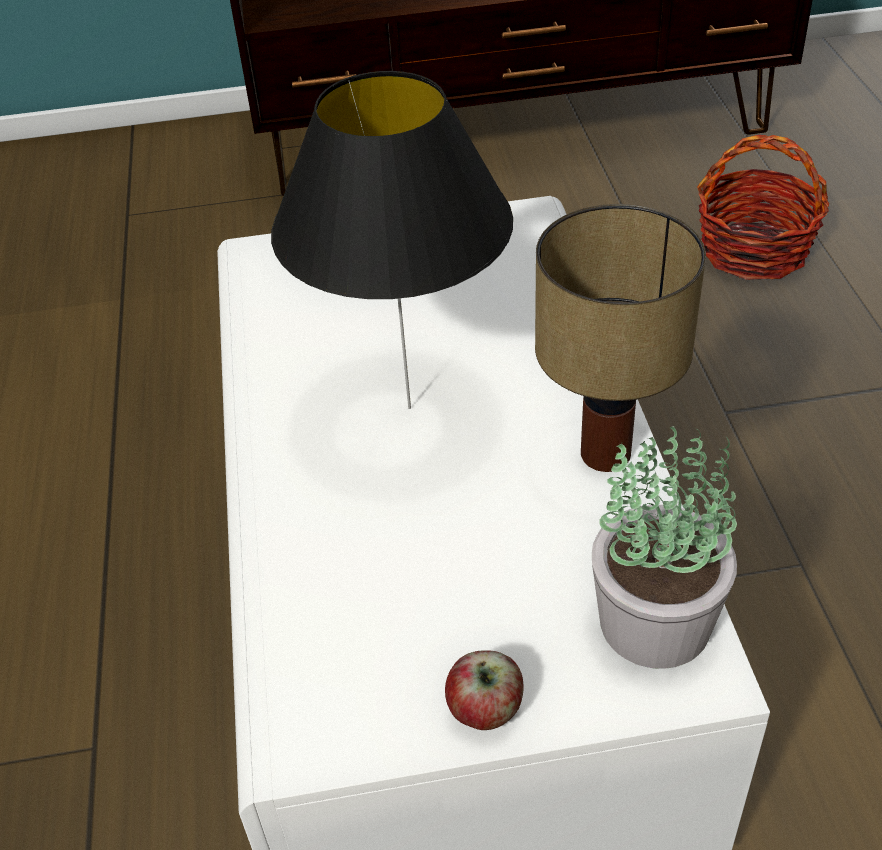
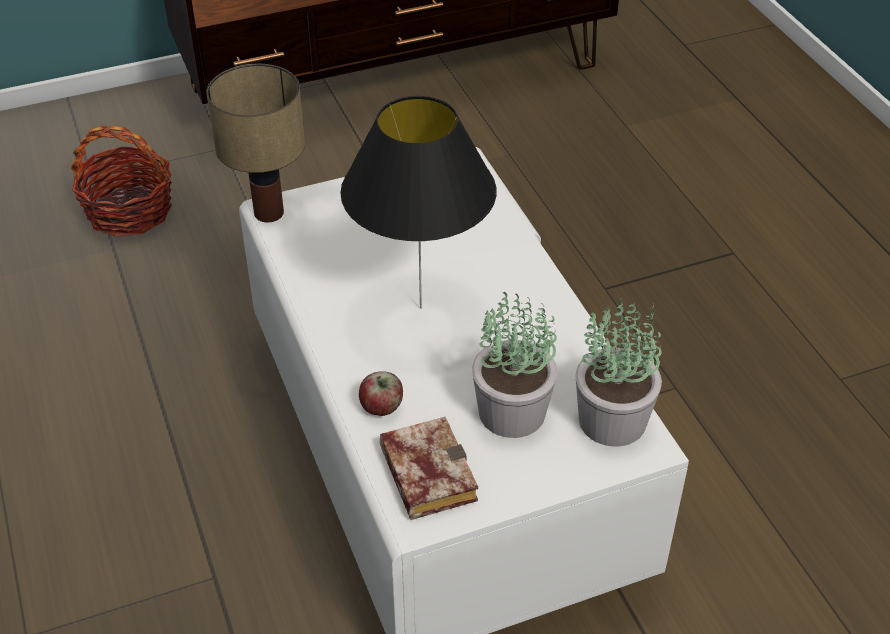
camera: 15 degrees left, 0 degrees up
apple [445,650,523,730] -> apple moved to [359,371,403,416]
table lamp [535,204,706,472] -> table lamp moved to [206,64,305,222]
basket [697,135,829,280] -> basket moved to [71,126,172,237]
none -> book [380,417,478,520]
none -> potted plant [472,292,557,438]

